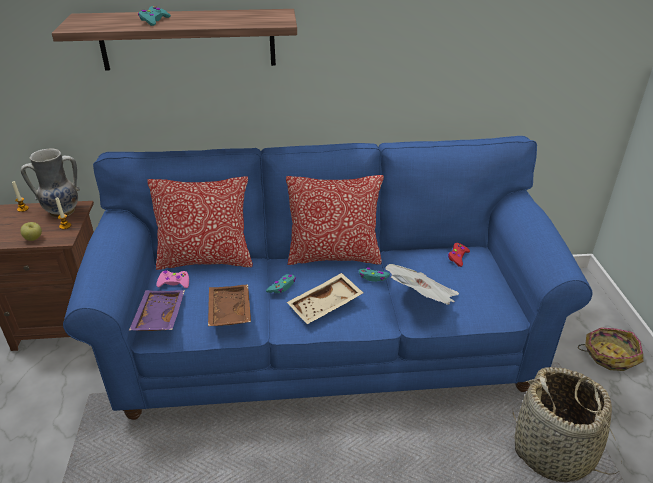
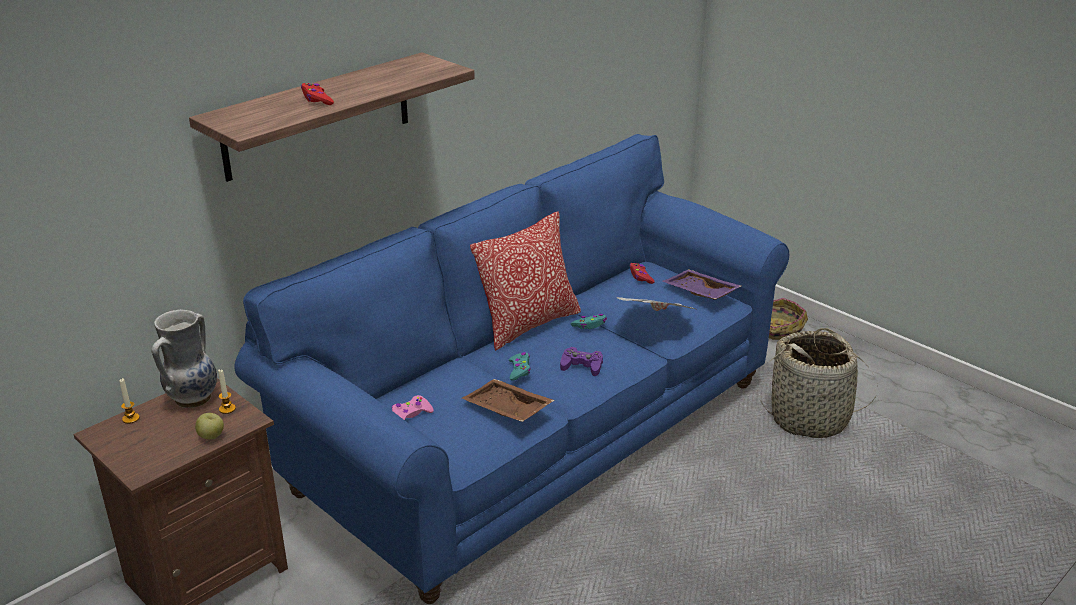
camera: 40 degrees left, 5 degrees down
purple tray [129,290,185,331] -> purple tray moved to [663,269,741,300]
turquoise game controller [138,6,171,26] -> red game controller [301,83,334,105]
pillow [147,176,253,270] -> none
beige tray [287,273,363,324] -> purple game controller [560,347,603,376]

